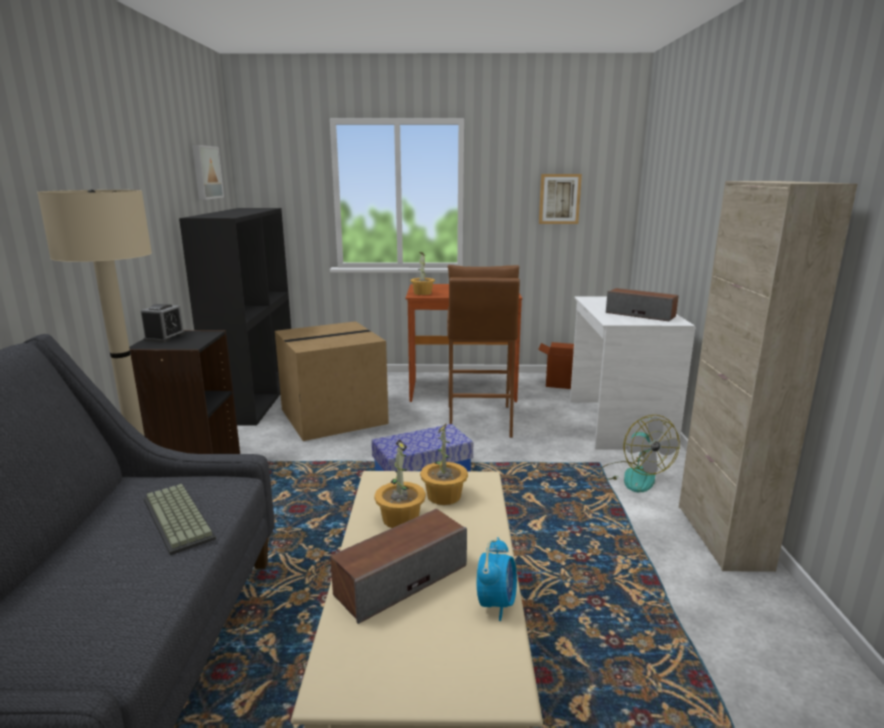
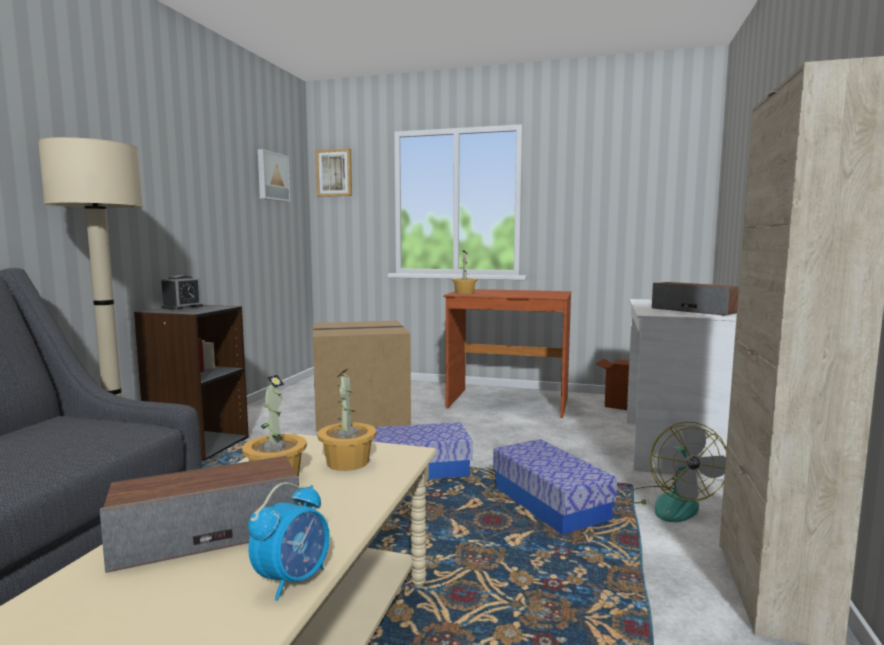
camera: 15 degrees right, 10 degrees down
keyboard [144,484,216,555] -> none
black bookcase [179,208,291,426] -> none
brown stool [447,265,520,438] -> none
picture [539,174,582,224] -> picture moved to [315,148,352,197]
none -> storage box [493,439,617,535]

